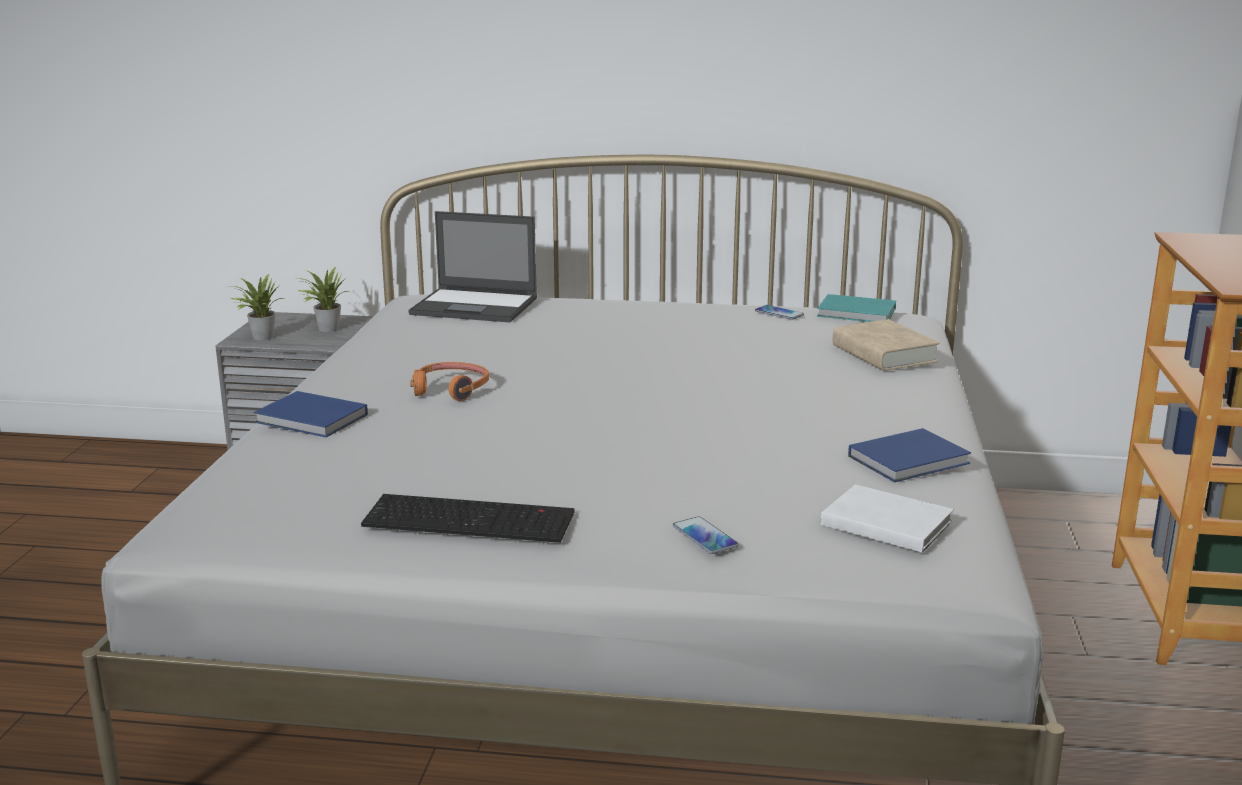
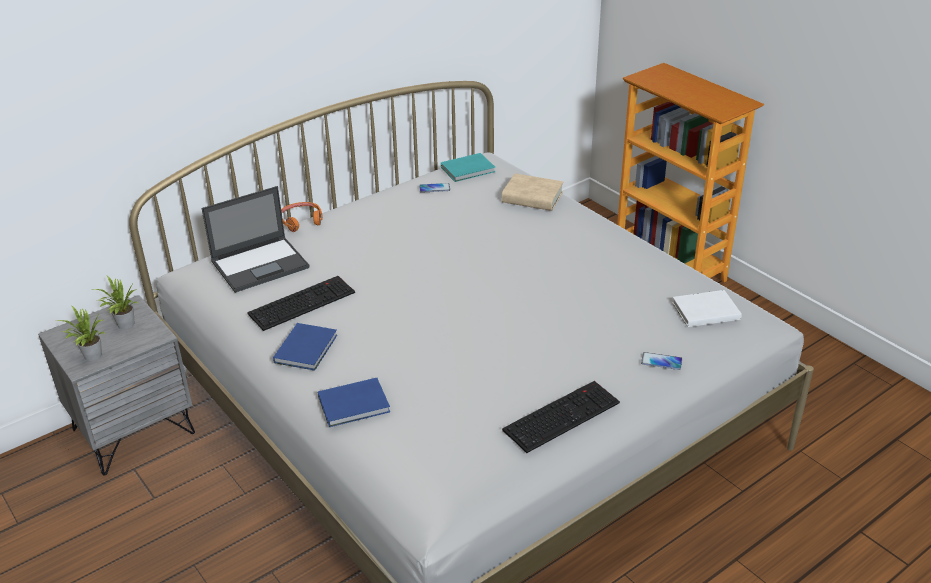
camera: 45 degrees left, 15 degrees up
orange headphones [410,362,489,402] -> orange headphones moved to [281,202,323,232]
blue book [848,428,971,482] -> blue book moved to [273,323,337,371]
none -> keyboard [247,276,355,331]

